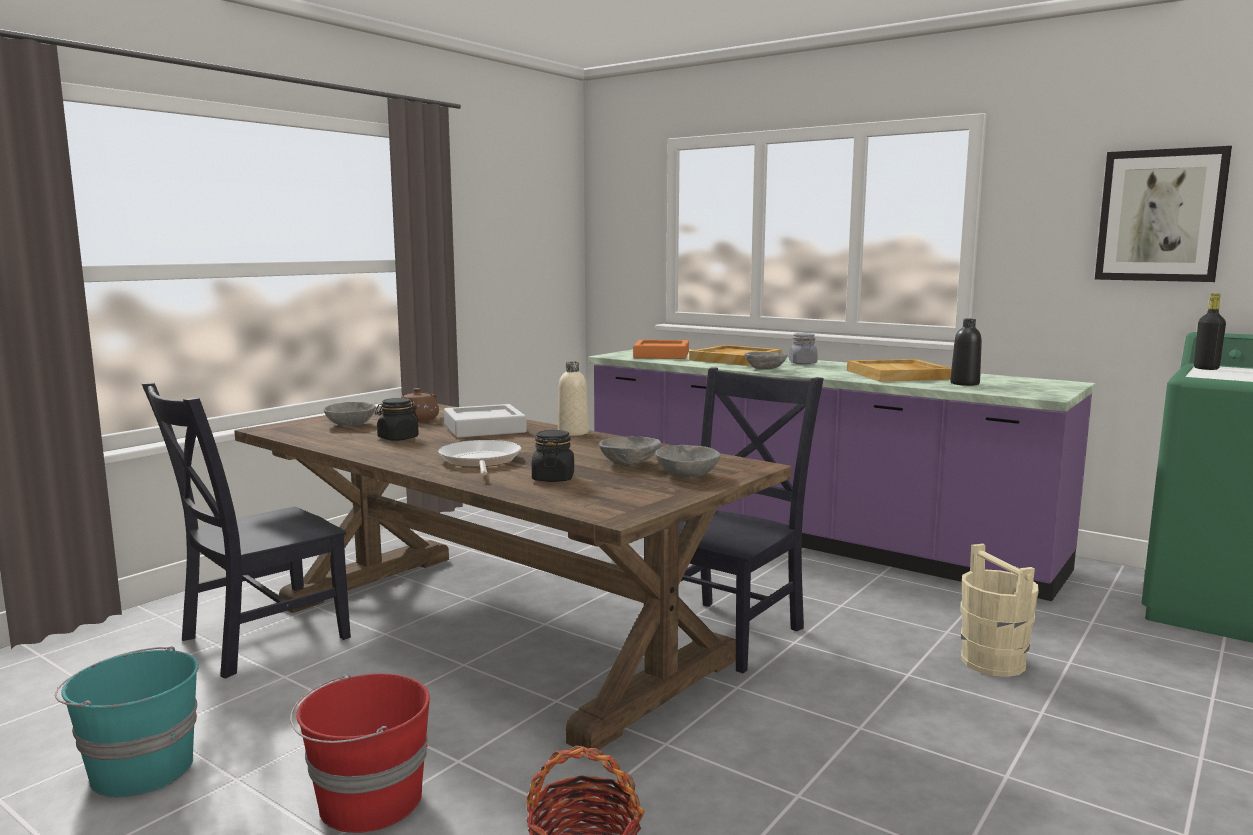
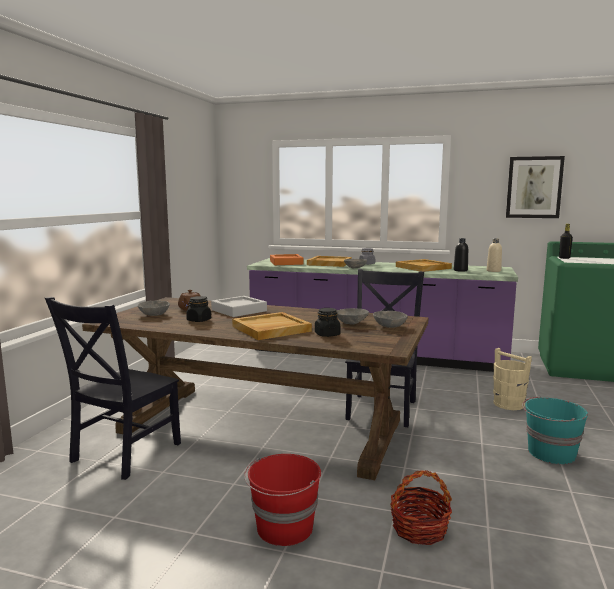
camera: 20 degrees left, 0 degrees up
turquoise bucket [55,646,199,797] -> turquoise bucket moved to [522,396,588,464]
frying pan [438,440,521,476] -> beige tray [232,312,312,340]
beige bottle [558,361,589,436] -> beige bottle moved to [487,239,502,272]

